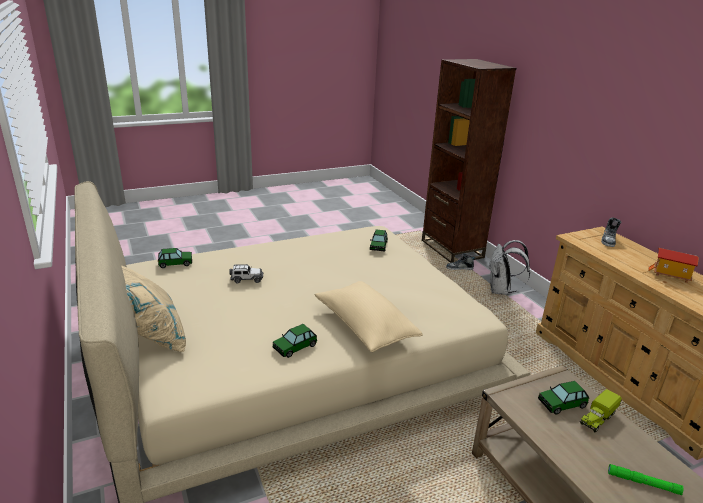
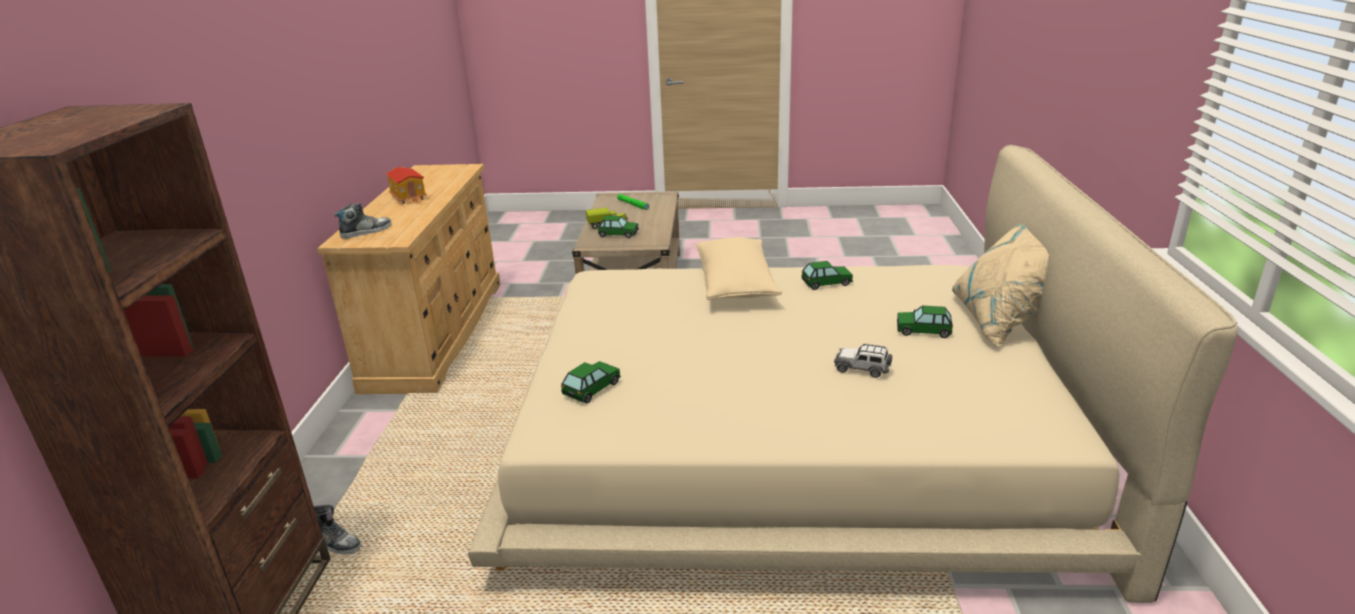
camera: 150 degrees left, 0 degrees up
toy car [158,248,192,268] -> toy car moved to [897,305,953,338]
white backpack [488,240,530,295] -> none

